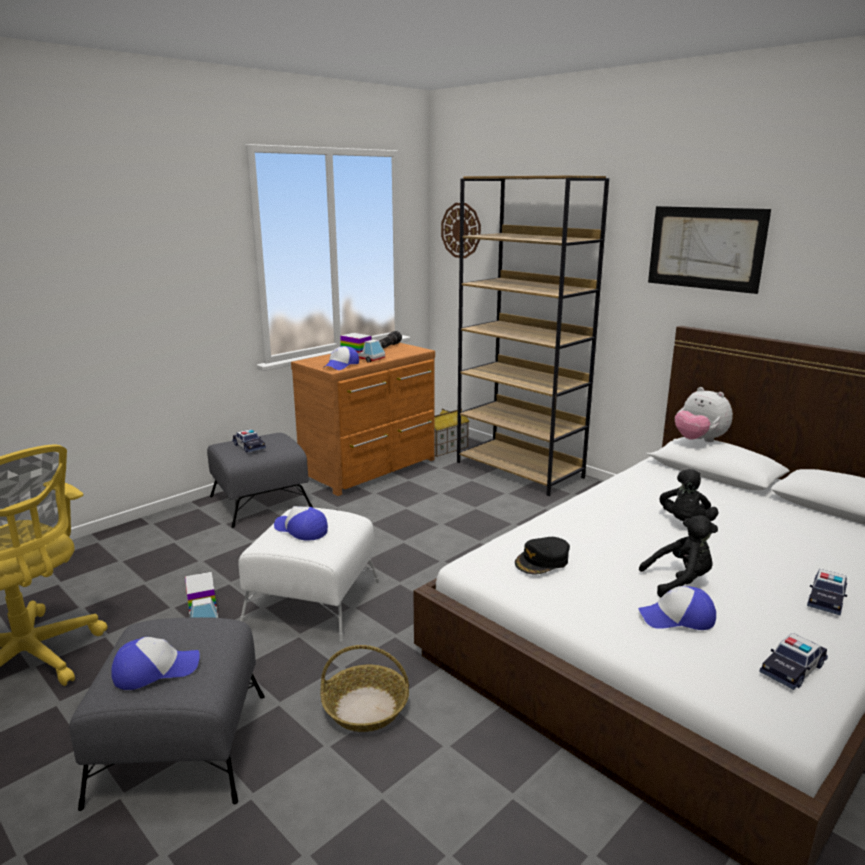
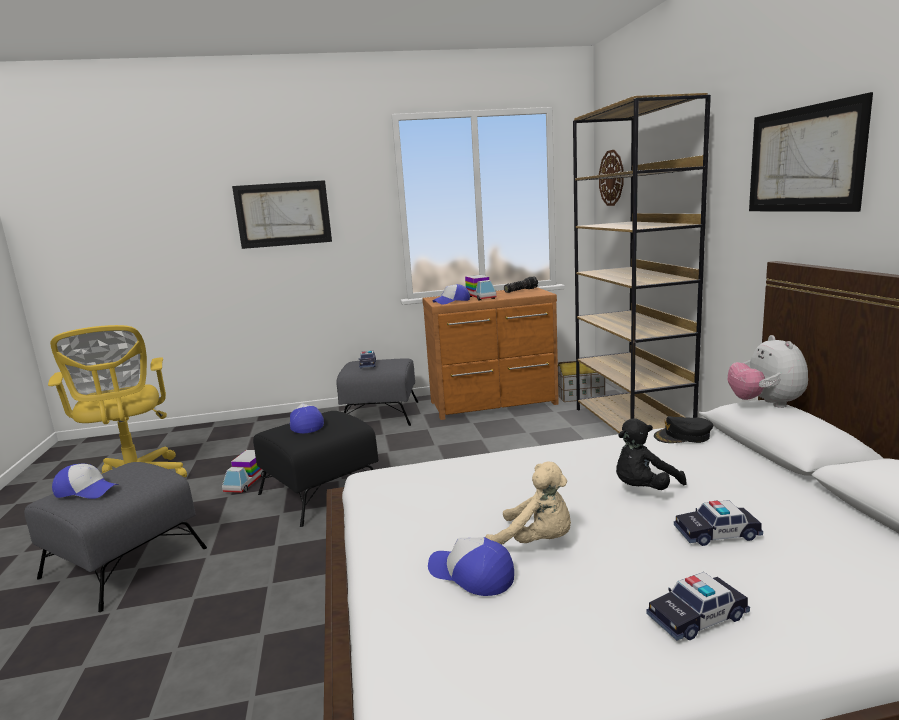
camera: 35 degrees right, 5 degrees down
white ottoman [238,508,380,642] -> black ottoman [253,411,379,527]
basket [320,645,409,732] -> none
black cap [515,537,570,574] -> black cap moved to [654,416,713,443]
black plush toy [639,515,718,597] -> beige plush toy [485,462,571,545]
toy car [759,633,828,690] -> toy car moved to [674,500,763,546]
none -> picture [232,180,332,249]

